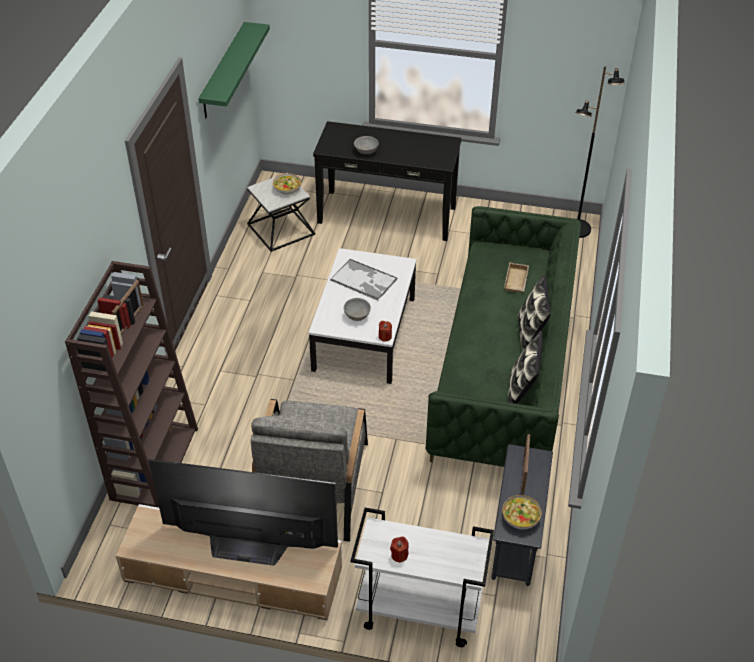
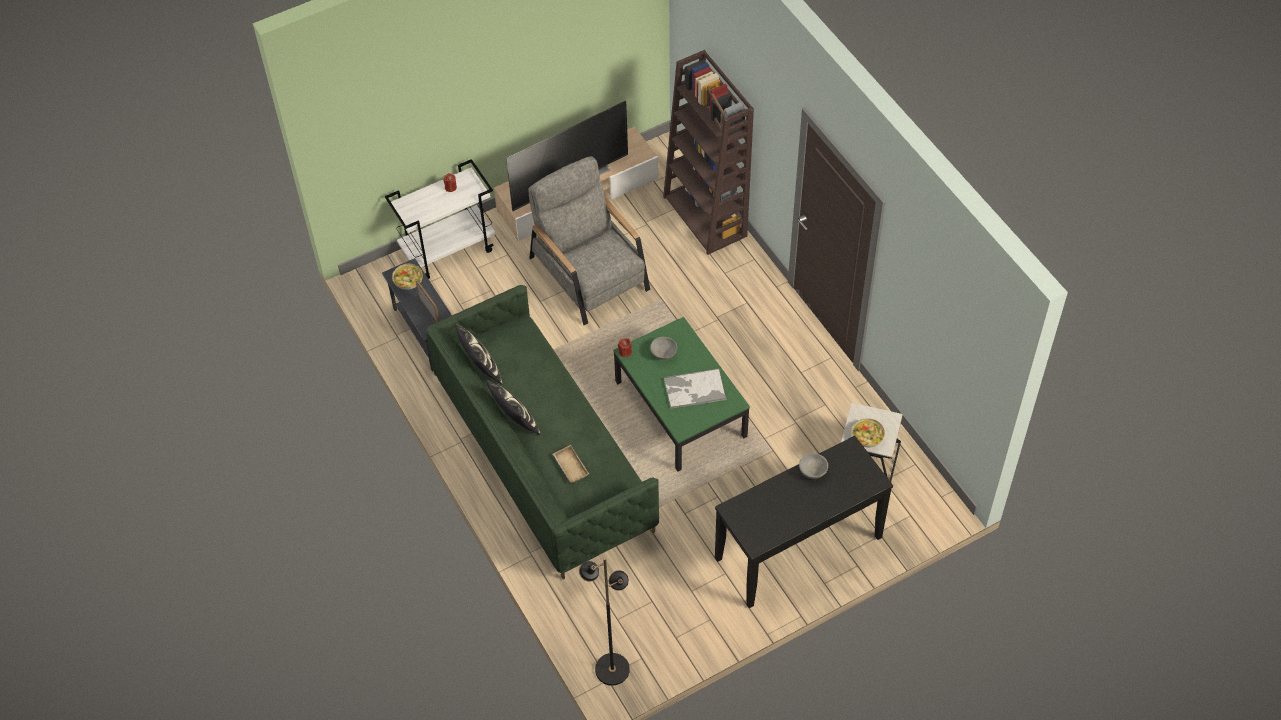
camera: 140 degrees right, 10 degrees up
green shelf [198,22,270,118] -> none
white coffee table [309,248,417,384] -> green coffee table [613,317,750,471]

